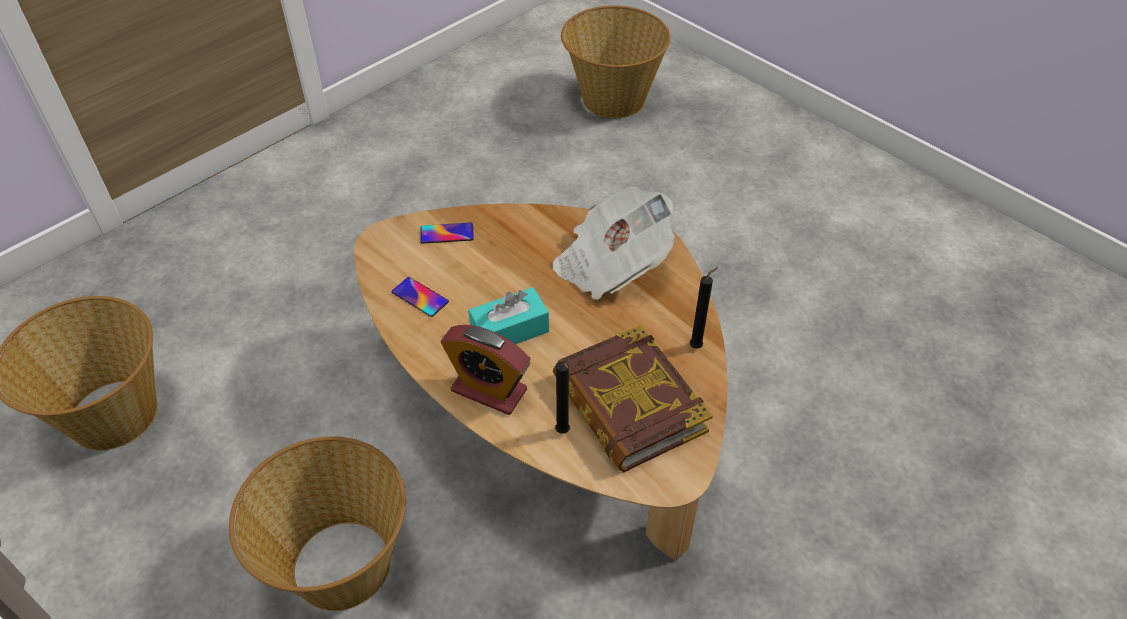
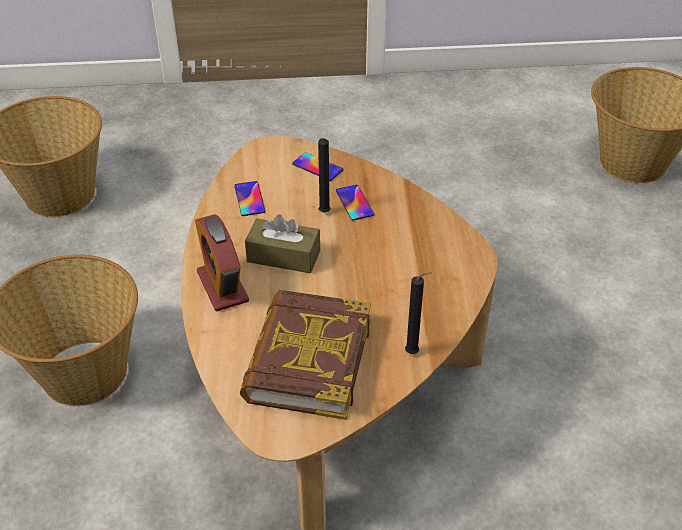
camera: 40 degrees right, 5 degrees down
turquoise tissue box [468,287,549,344] -> brown tissue box [245,214,320,273]
newspaper [553,186,675,300] -> none
black candle [555,361,570,434] -> black candle moved to [318,138,331,213]
none -> phone [336,185,374,220]

